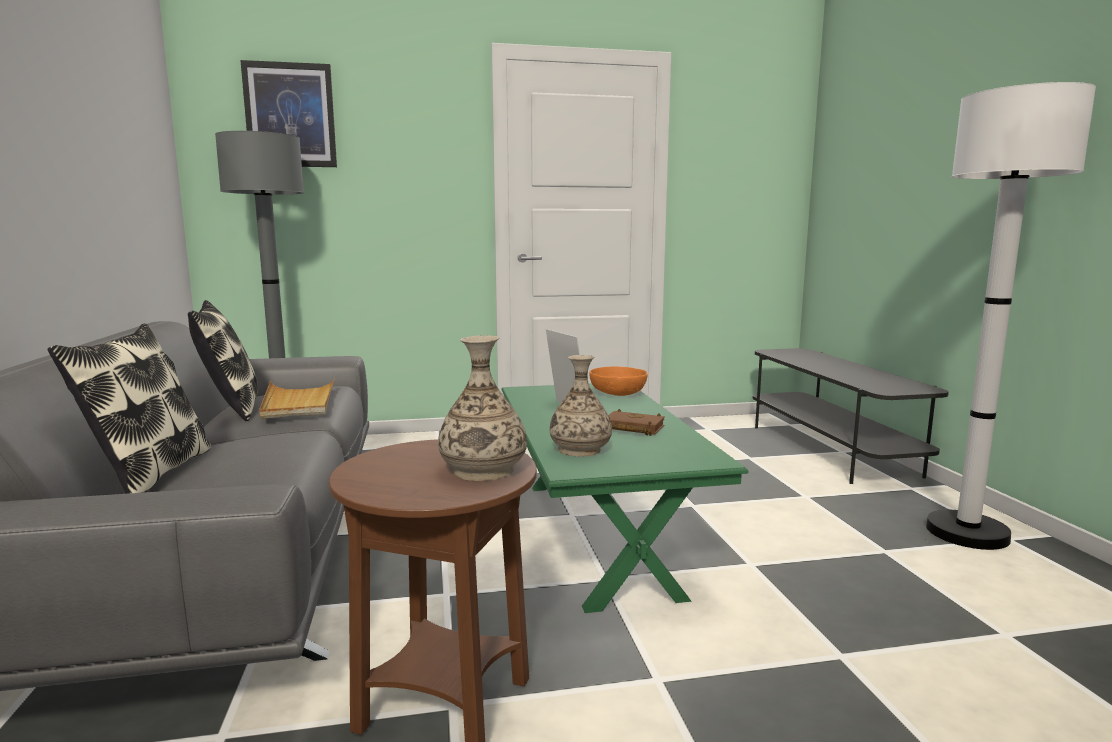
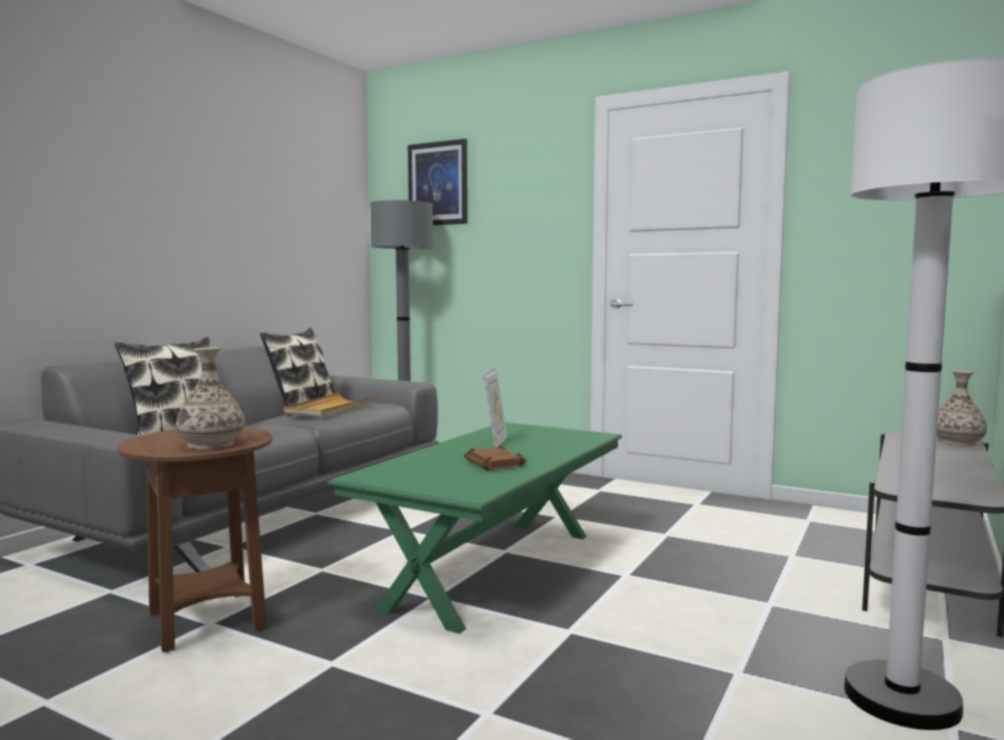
camera: 40 degrees right, 5 degrees down
vase [549,355,612,457] -> vase moved to [937,371,987,446]
orange bowl [589,366,647,396] -> none

